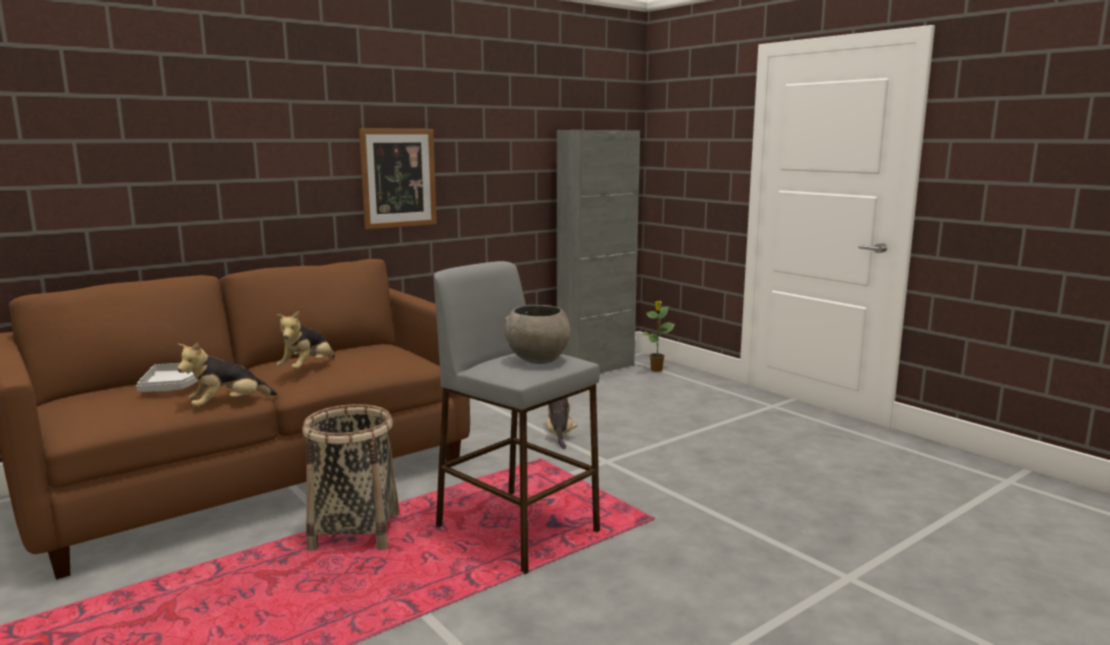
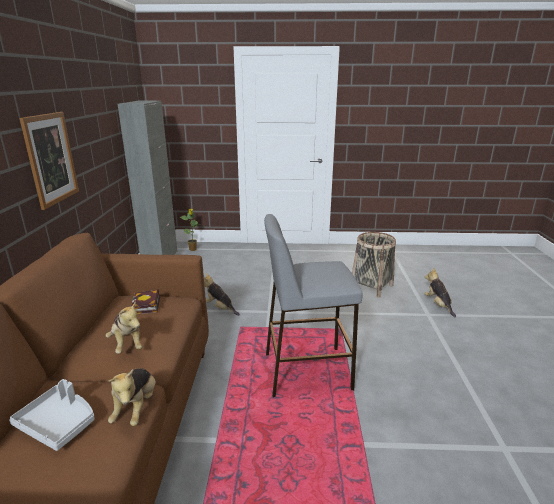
camera: 50 degrees left, 10 degrees up
basket [302,404,399,551] -> basket moved to [352,232,396,298]
grey bowl [505,305,570,364] -> none
none -> book [131,289,160,314]
none -> plush toy [425,268,456,317]

